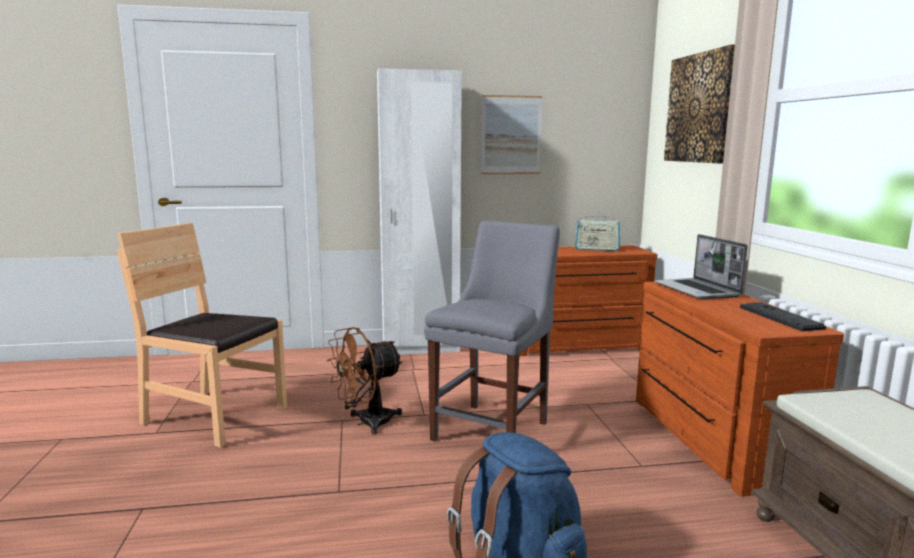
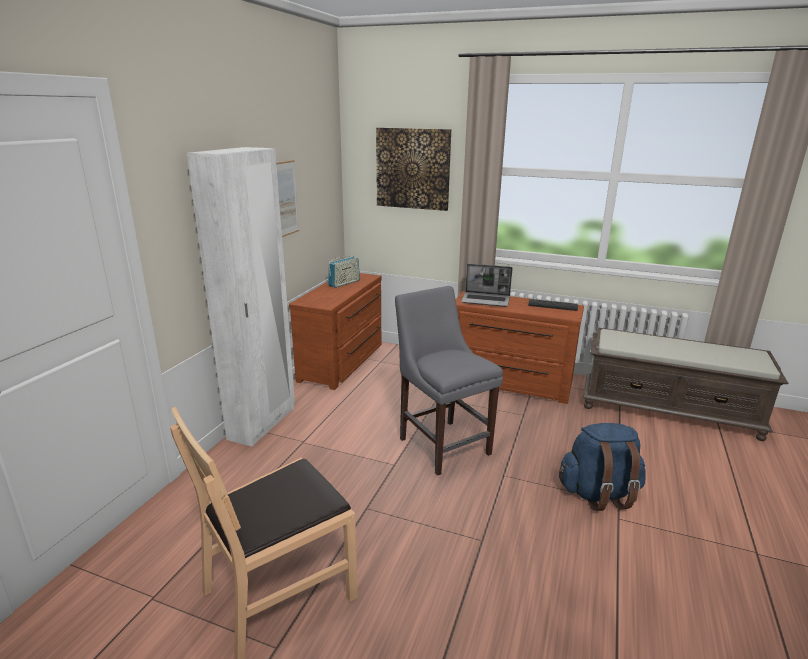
camera: 60 degrees left, 10 degrees up
brown fan [327,327,403,435] -> none

